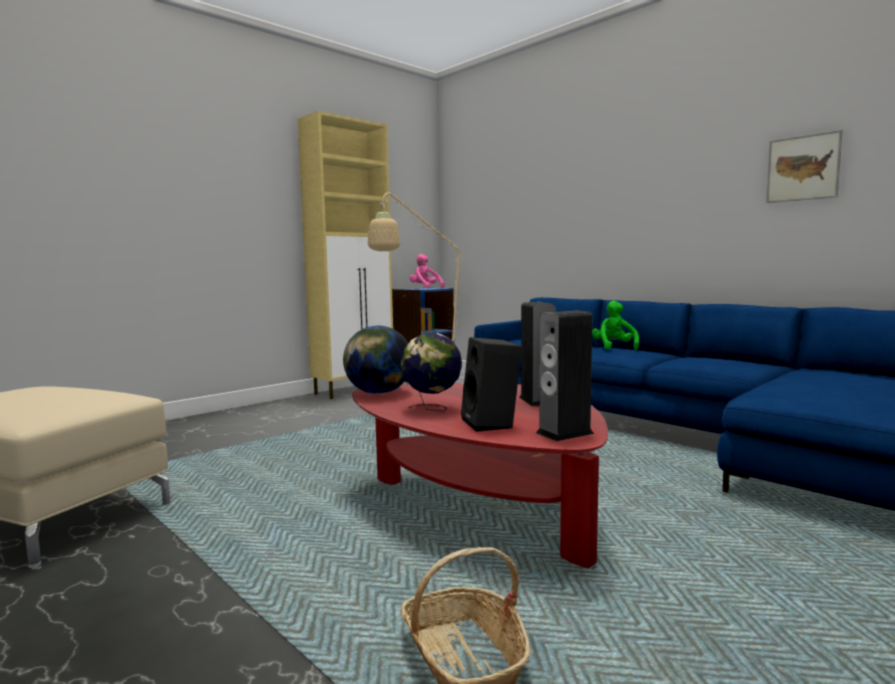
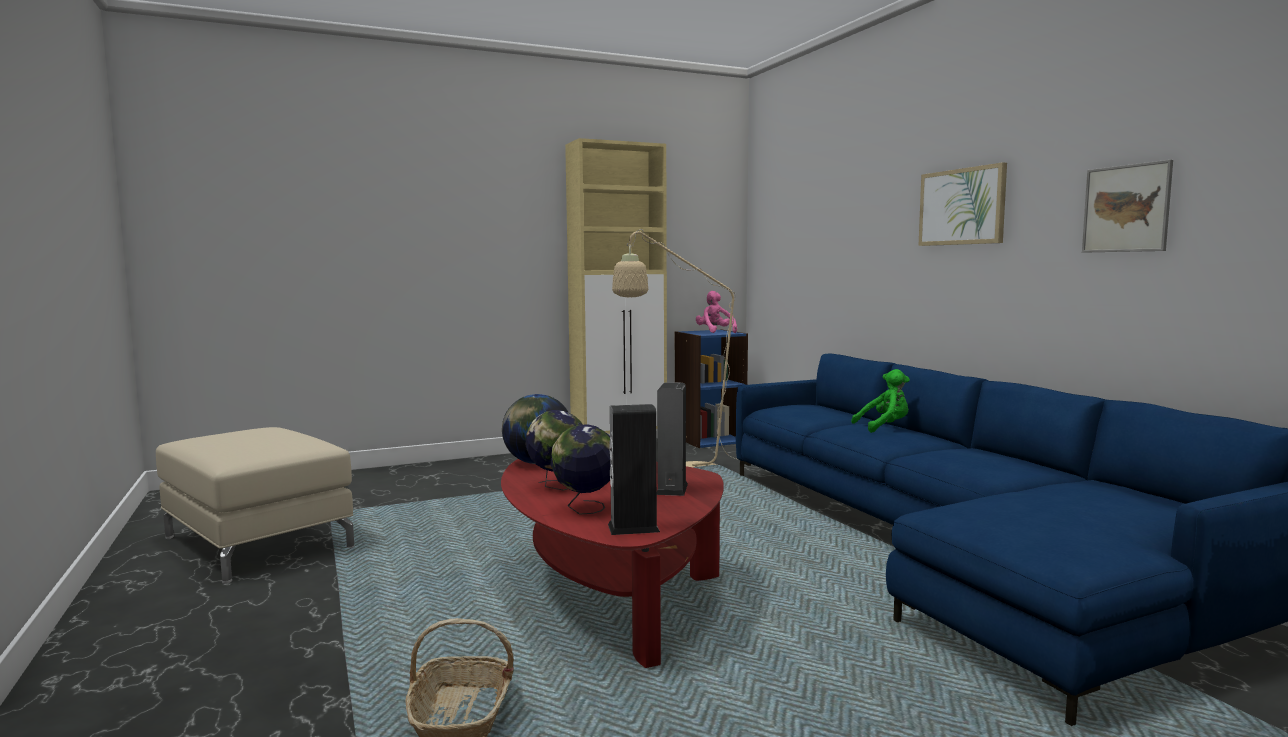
camera: 20 degrees right, 0 degrees up
black speaker [461,337,522,432] -> globe [551,424,610,515]
green plush toy [592,301,639,350] -> green plush toy turned 60 degrees clockwise [851,369,910,433]
none -> picture [918,162,1007,246]

